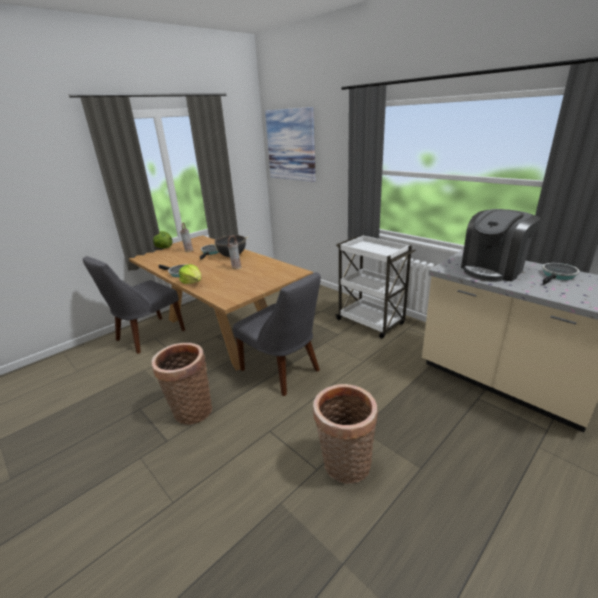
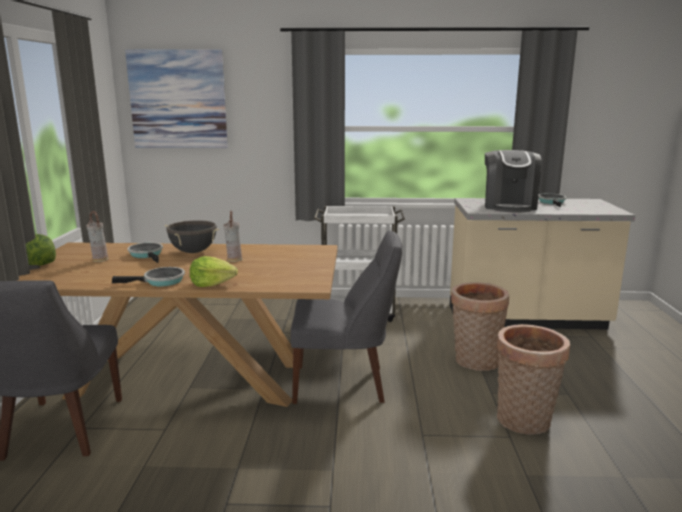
camera: 45 degrees left, 10 degrees down
basket [152,343,212,425] -> basket moved to [451,282,509,371]

